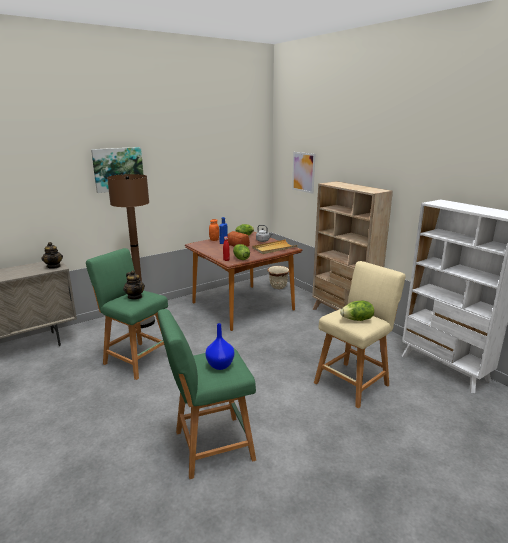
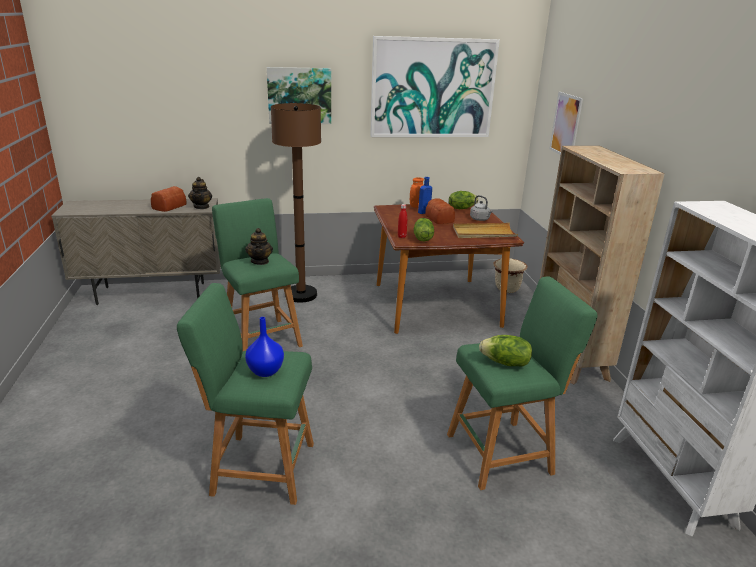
camera: 25 degrees right, 5 degrees up
beige stool [314,261,405,409] -> green stool [447,276,597,490]
none -> bread [151,186,187,212]
none -> picture [370,36,500,137]

